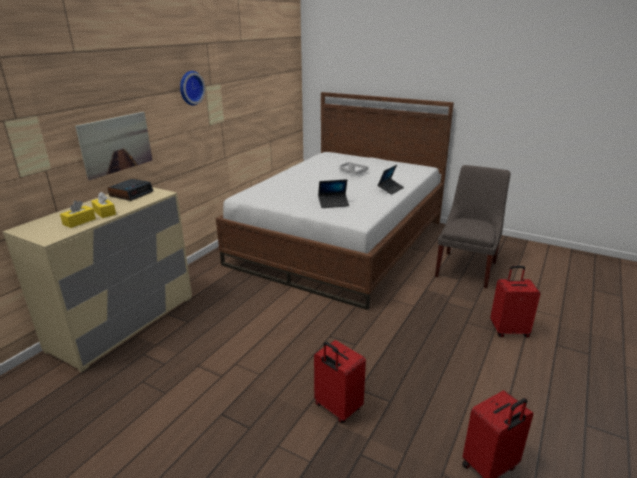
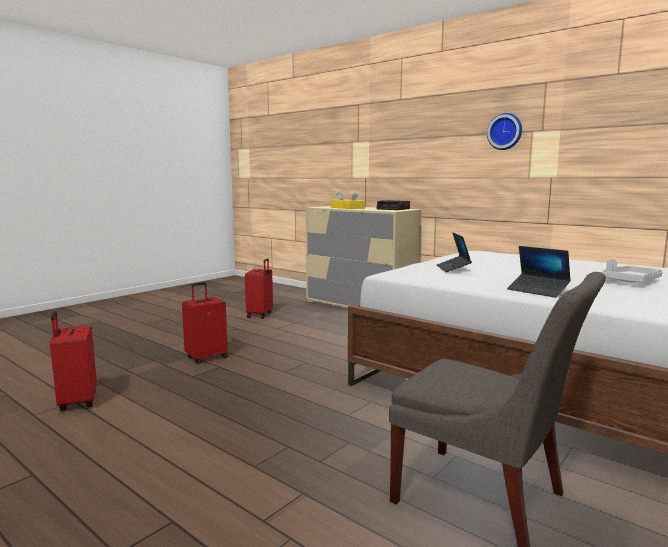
camera: 100 degrees right, 15 degrees down
picture [75,112,152,180] -> none
red suitcase [490,266,540,338] -> red suitcase moved to [245,258,273,319]

